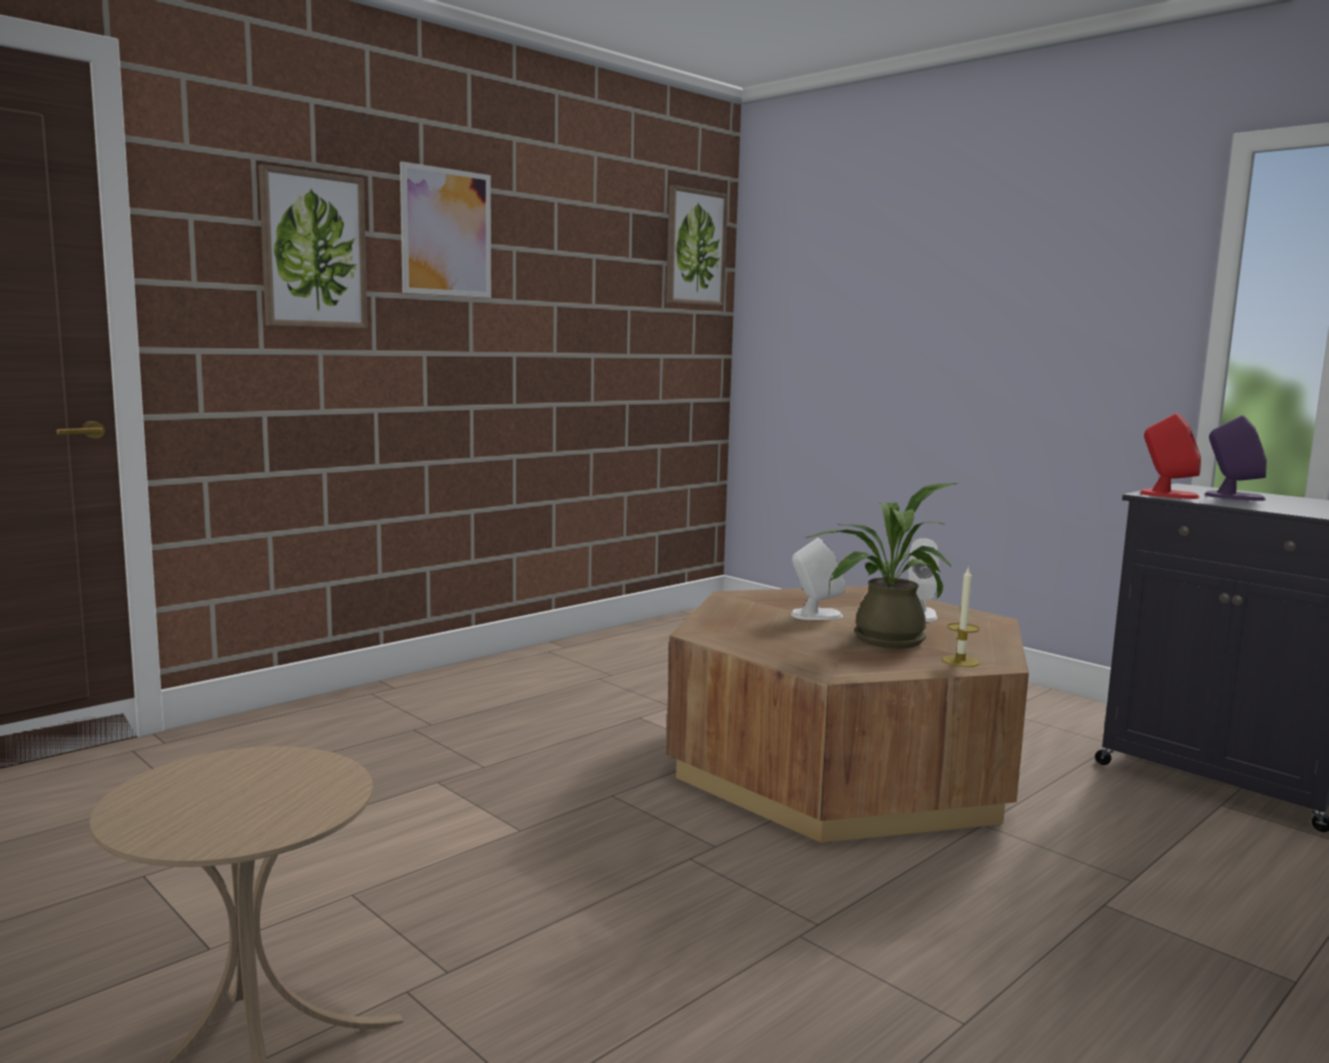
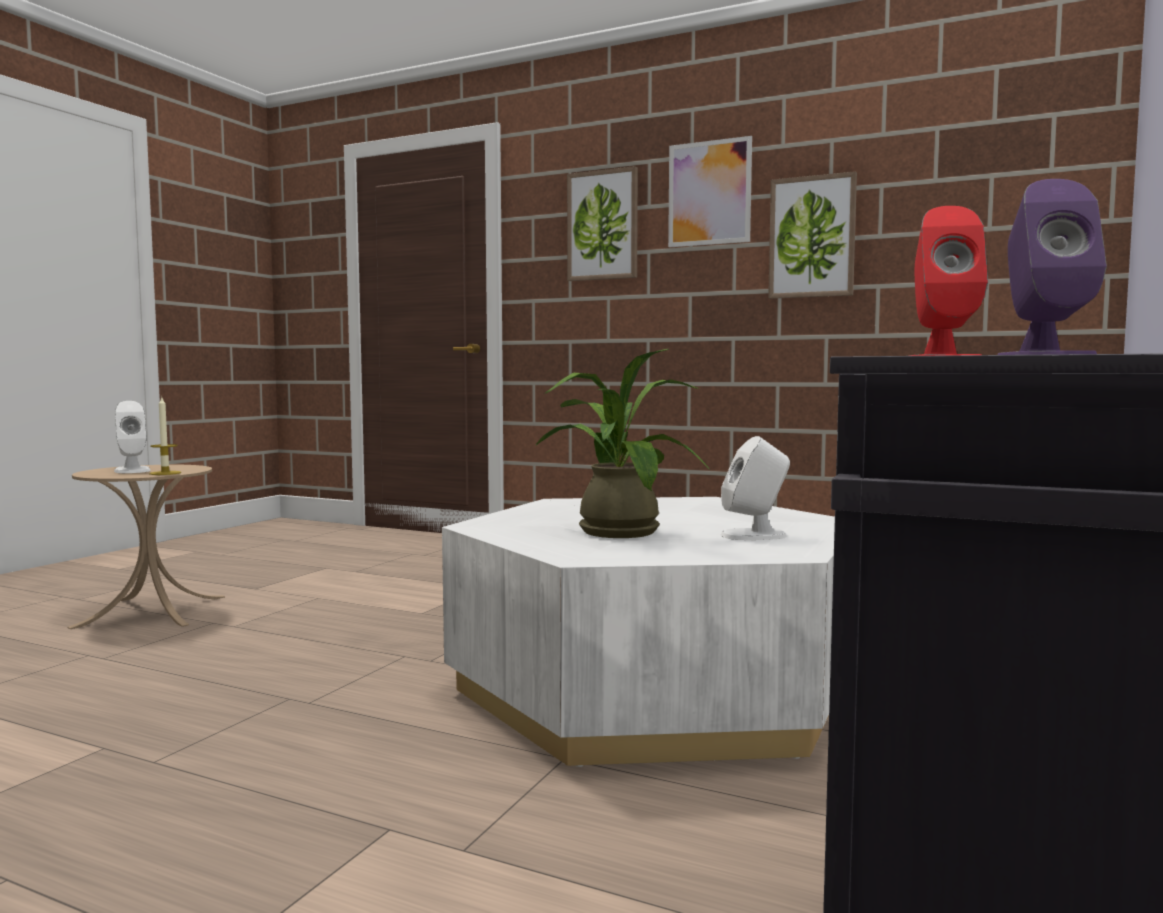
camera: 70 degrees right, 5 degrees down
picture [666,185,728,306] -> picture moved to [768,171,857,299]
brown coffee table [666,586,1029,843] -> white coffee table [442,497,835,767]
white speaker [791,538,845,620] -> white speaker moved to [114,401,151,473]
candle [942,566,980,667] -> candle moved to [149,397,181,475]

